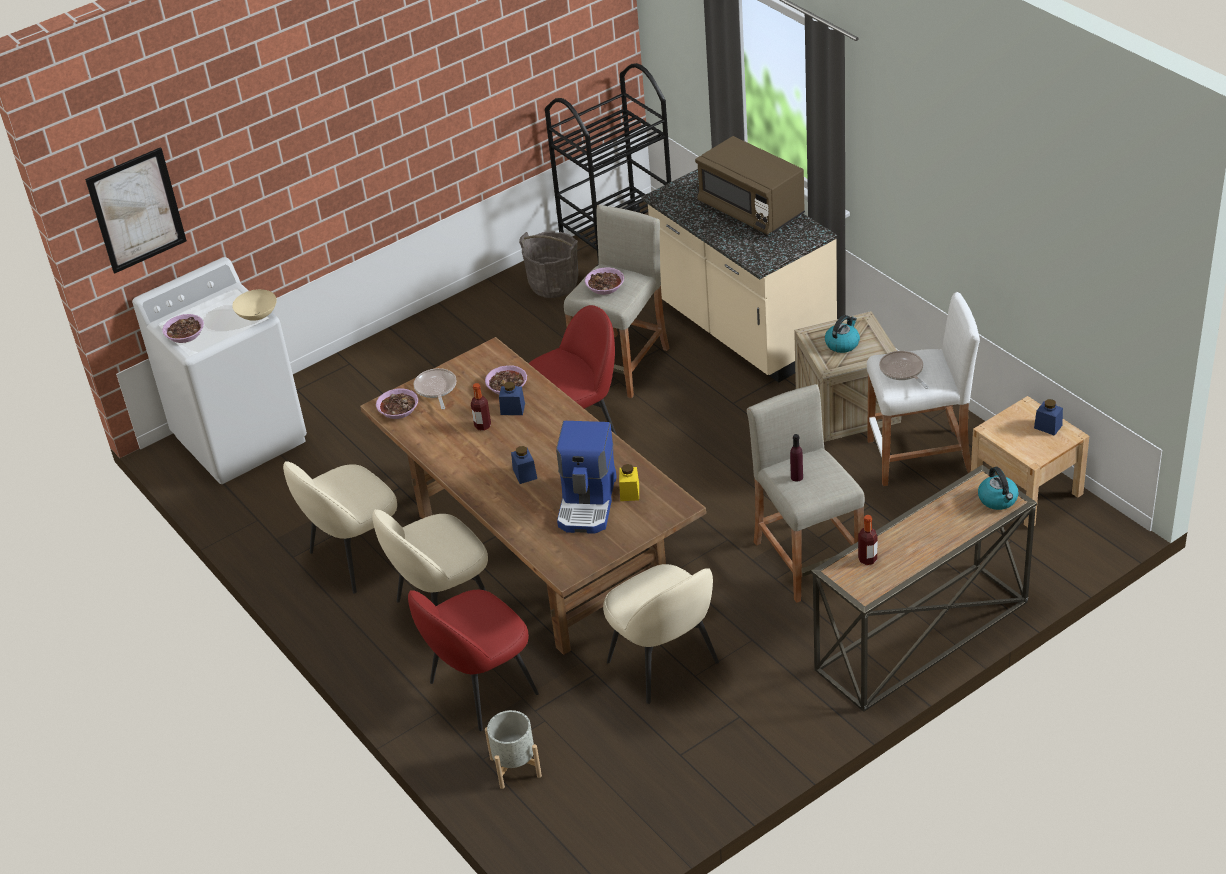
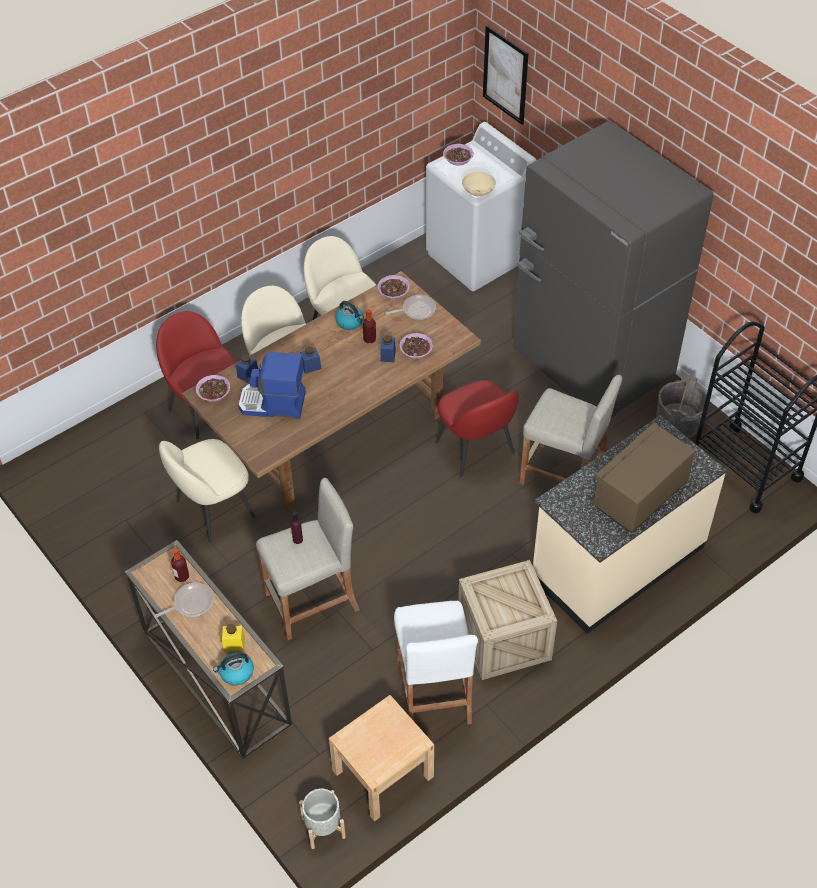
camera: 85 degrees right, 10 degrees up
grey planter [485,710,542,789] -> grey planter moved to [299,789,346,849]
bowl [585,268,624,295] -> bowl moved to [196,375,230,402]
yellow jar [619,464,639,501] -> yellow jar moved to [222,624,245,651]
kettle [825,315,860,353] -> kettle moved to [335,301,364,330]
frying pan [879,351,929,389] -> frying pan moved to [155,583,214,618]
blue jar [1034,399,1063,436] -> blue jar moved to [236,355,258,383]
none -> grey fridge [513,121,714,418]

